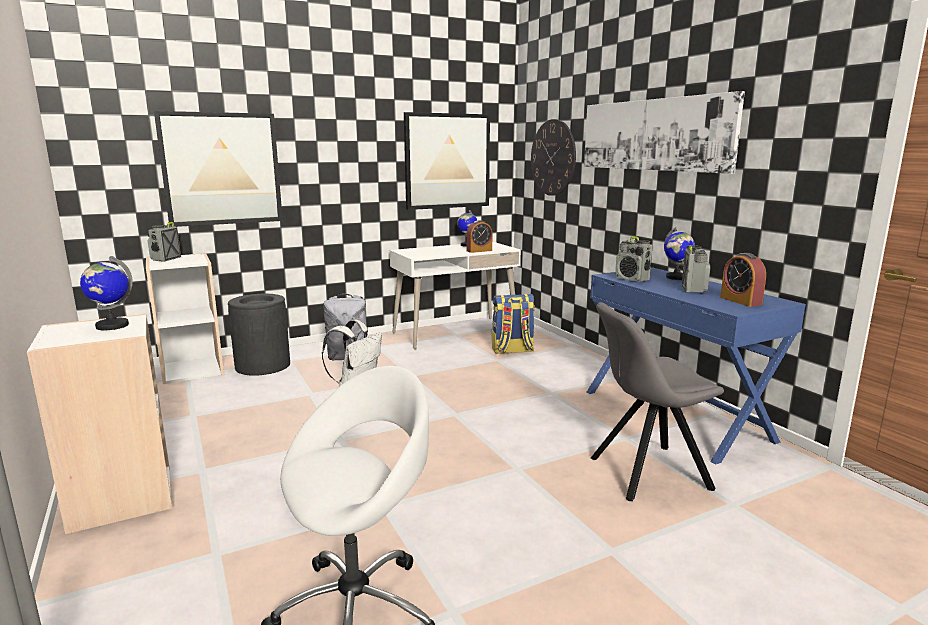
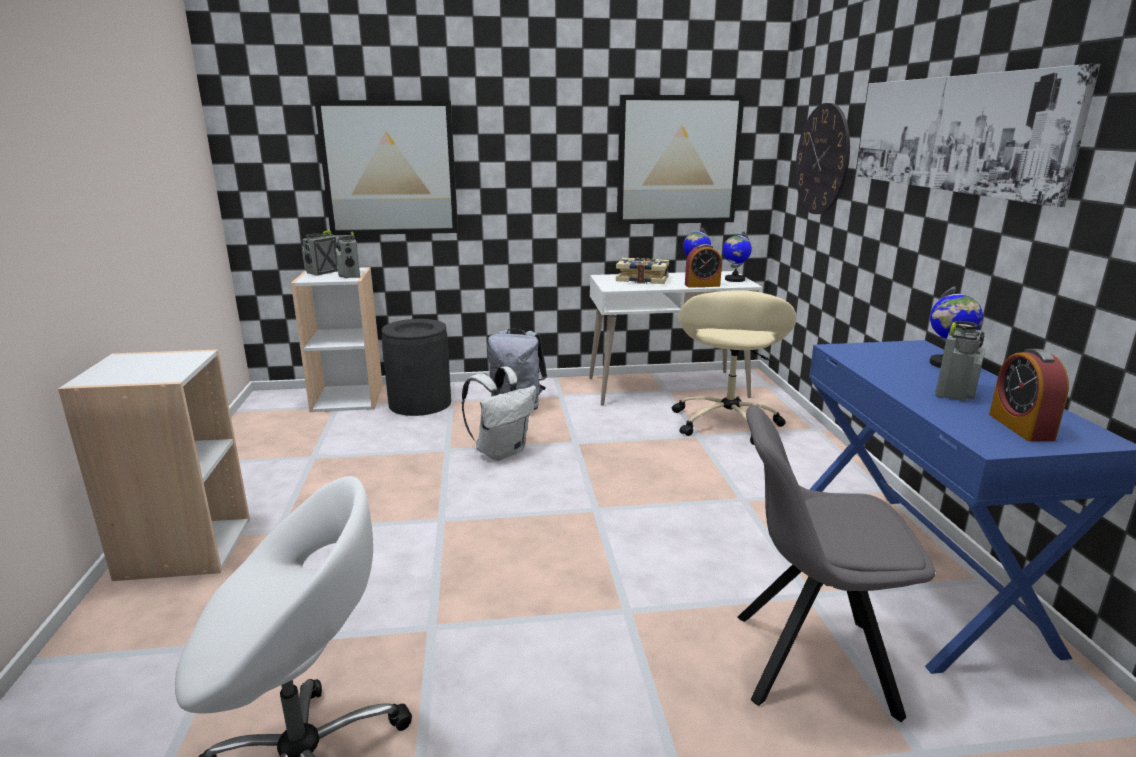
camera: 20 degrees right, 5 degrees up
globe [80,256,133,330] -> globe moved to [723,231,752,282]
backpack [492,294,535,354] -> beige office chair [672,290,797,445]
radio [615,236,653,282] -> radio moved to [335,232,360,278]
none -> book [616,258,669,284]

